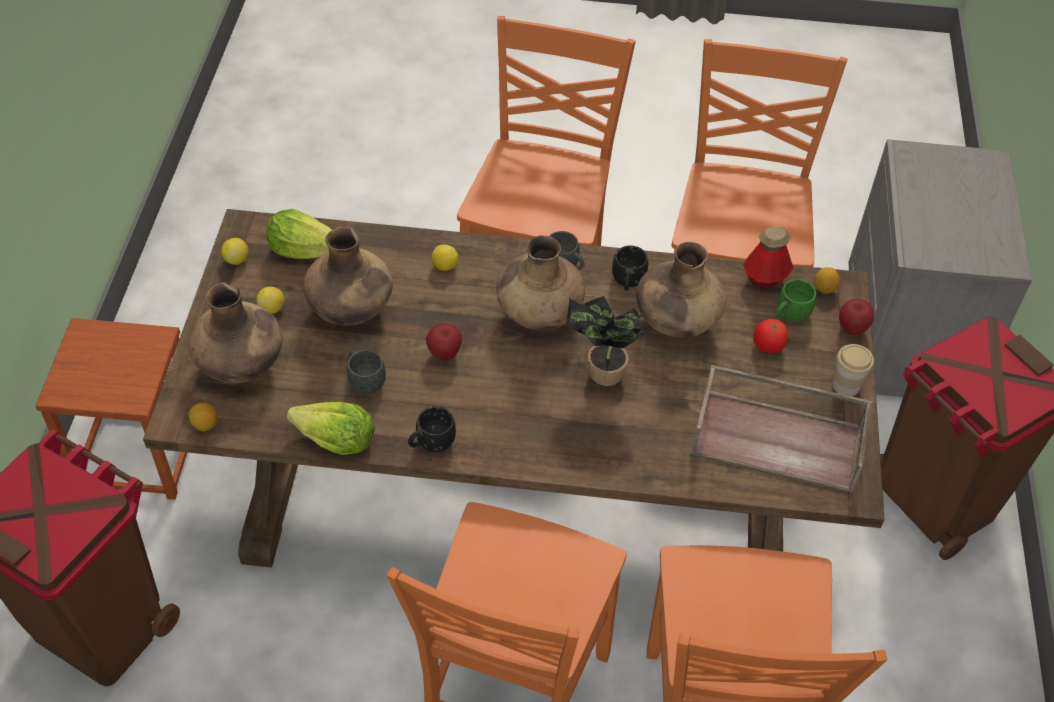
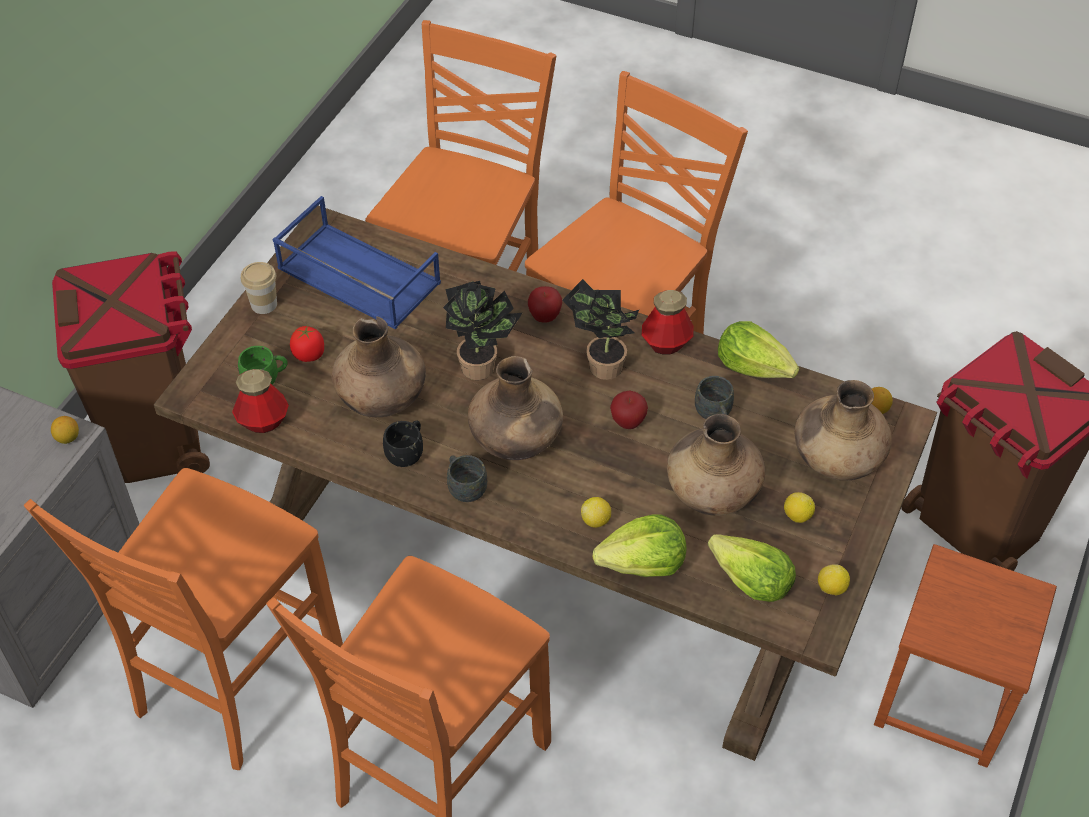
camera: 160 degrees left, 0 degrees up
black mug [408,406,456,452] -> bottle [642,290,694,354]
brown tray [690,365,872,494] -> blue tray [273,196,441,329]
lemon [814,267,840,294] -> lemon moved to [51,416,79,444]
apple [839,299,874,335] -> apple moved to [528,286,562,323]
none -> potted plant [562,279,639,380]
none -> lettuce [593,514,686,577]

